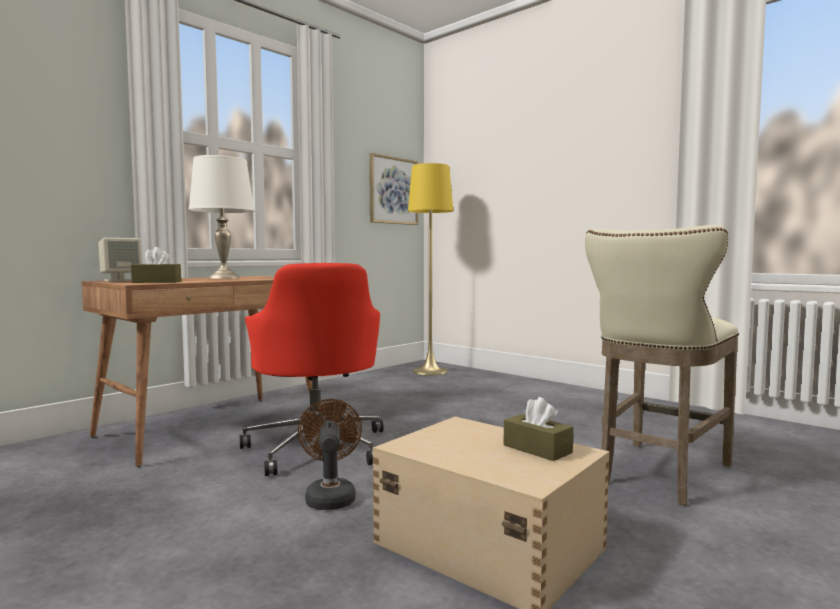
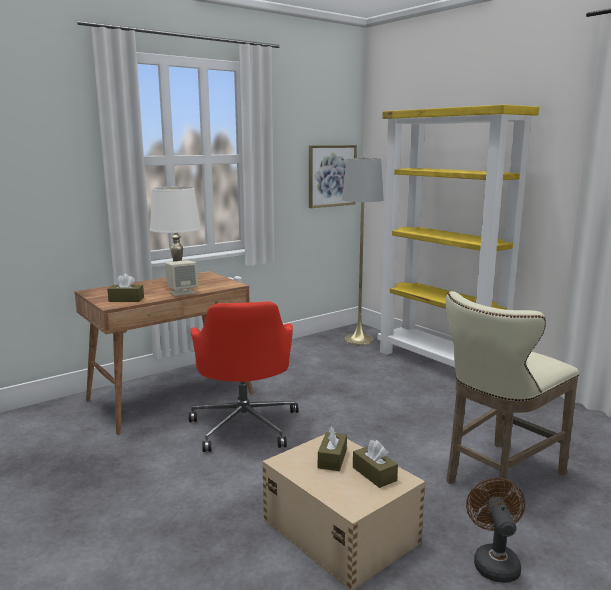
camera: 10 degrees right, 10 degrees up
beige speaker [98,238,142,282] -> beige speaker moved to [165,260,198,296]
brown fan [297,399,362,510] -> brown fan moved to [466,478,525,583]
yellow floor lamp [408,163,453,375] -> grey floor lamp [342,157,384,345]
none -> brown tissue box [318,427,347,471]
none -> yellow bookcase [378,105,539,367]

